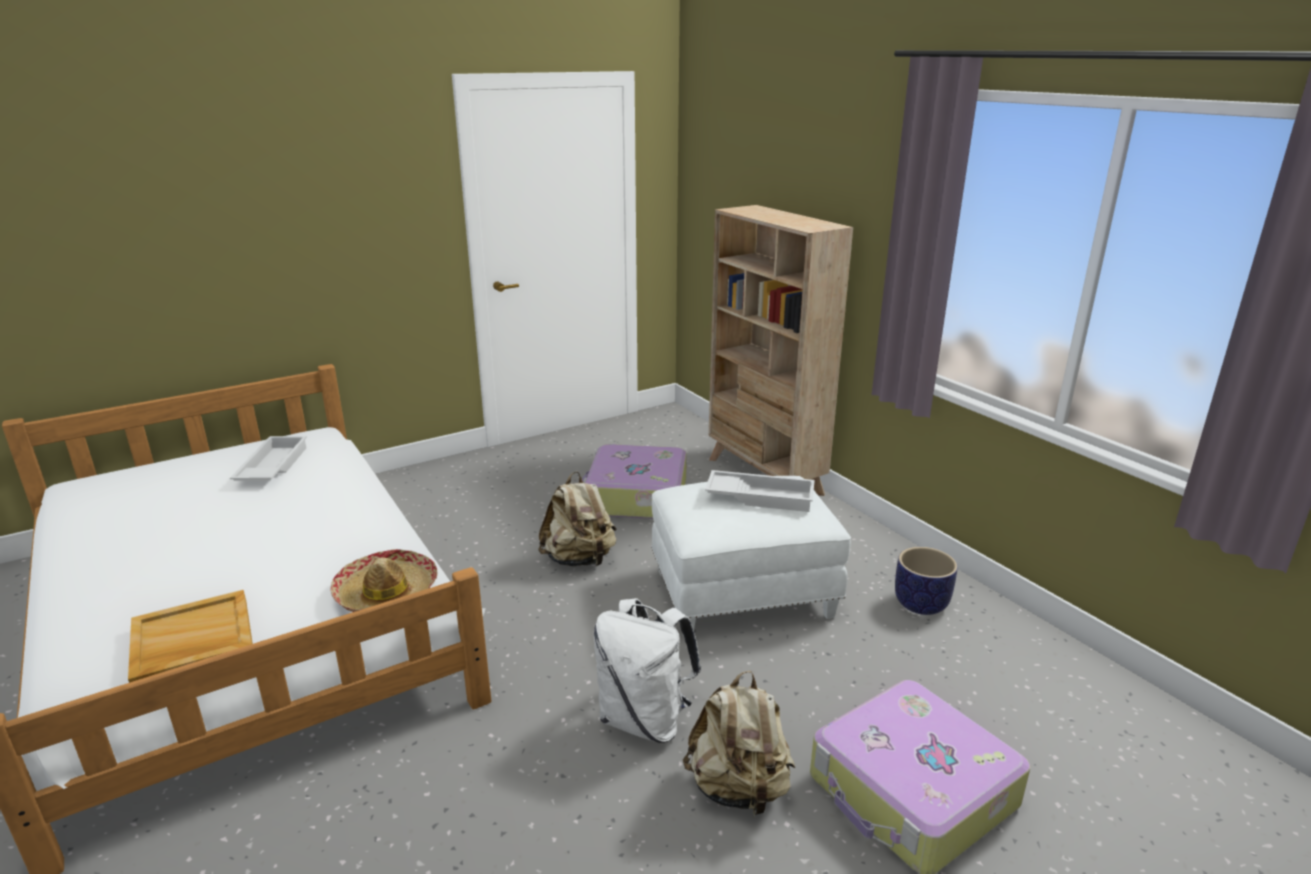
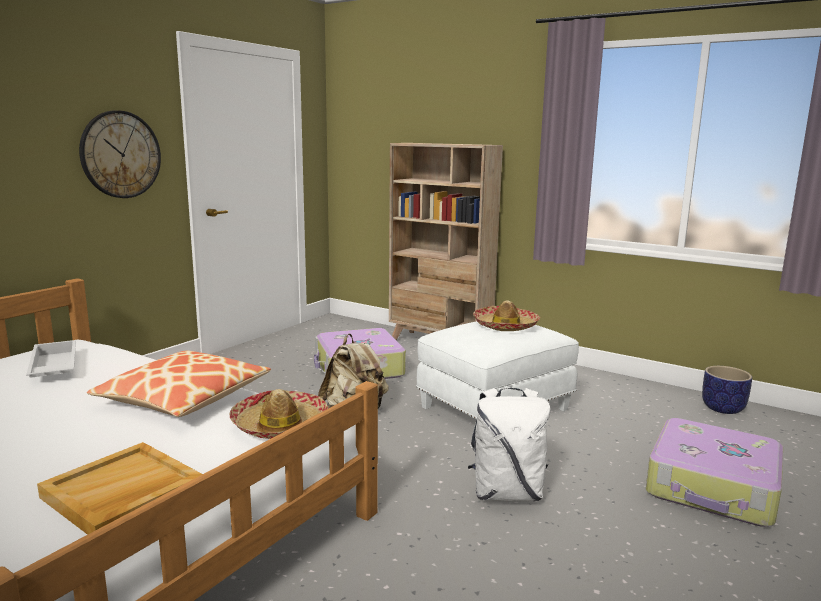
camera: 25 degrees left, 10 degrees down
beige backpack [683,671,795,816] -> none
white tray [705,470,815,512] -> hat [473,300,540,331]
planter [895,547,958,615] -> planter moved to [702,366,752,414]
none -> wall clock [79,110,161,198]
none -> pillow [87,351,271,417]

